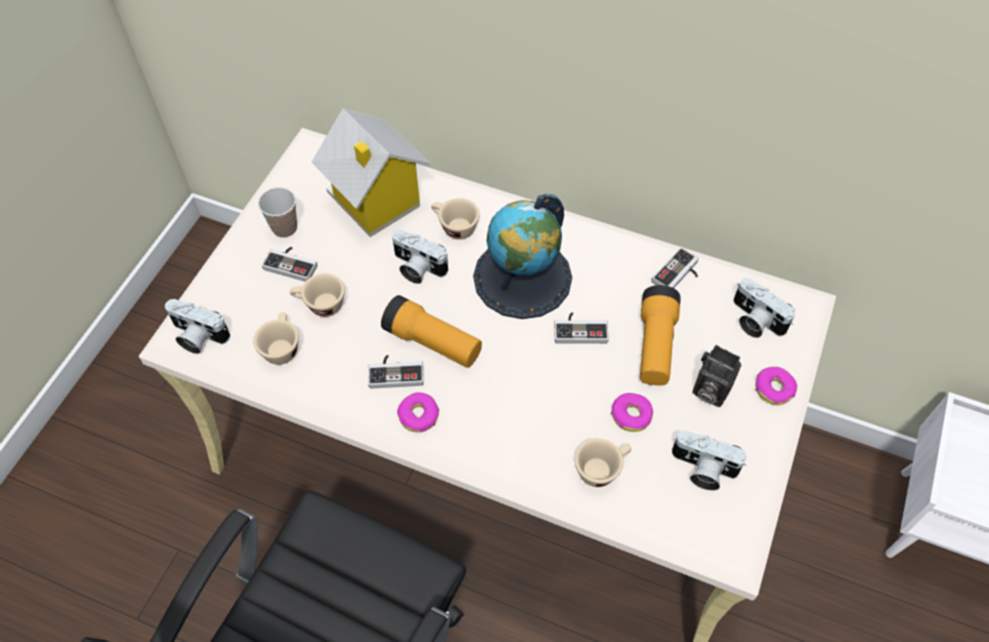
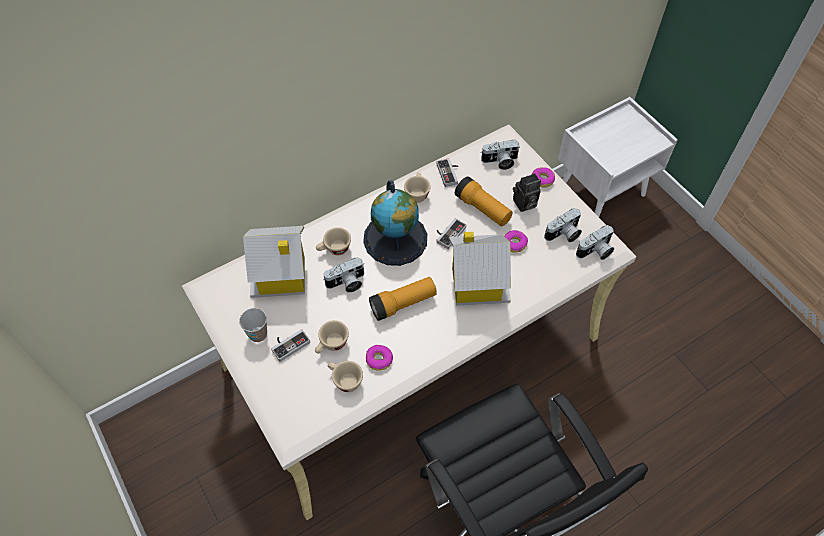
camera: 55 degrees left, 0 degrees up
camera [165,299,230,354] -> camera moved to [576,225,614,260]
game controller [368,355,424,389] -> none
donut [397,392,439,432] -> donut moved to [366,345,393,371]
beige cup [575,438,631,487] -> beige cup moved to [404,173,431,203]
none -> toy house [449,232,511,306]

